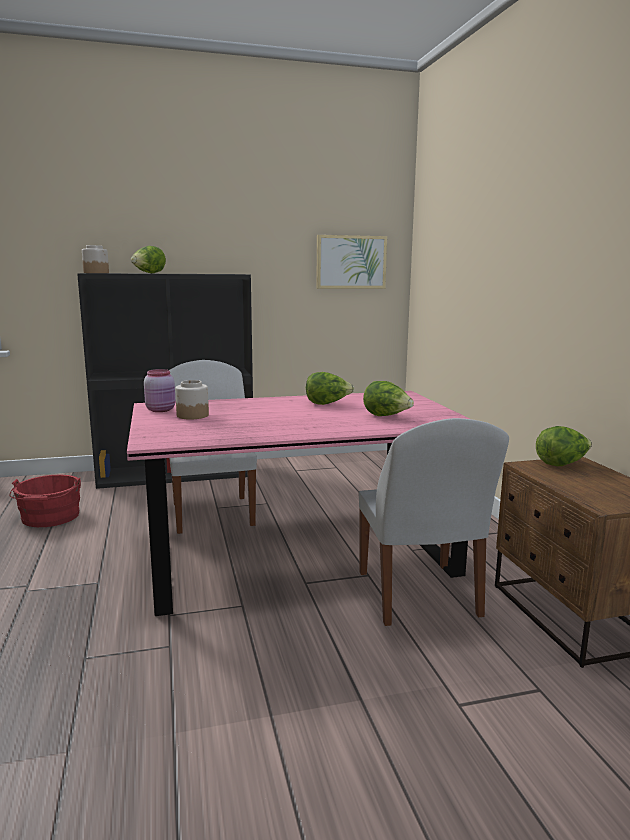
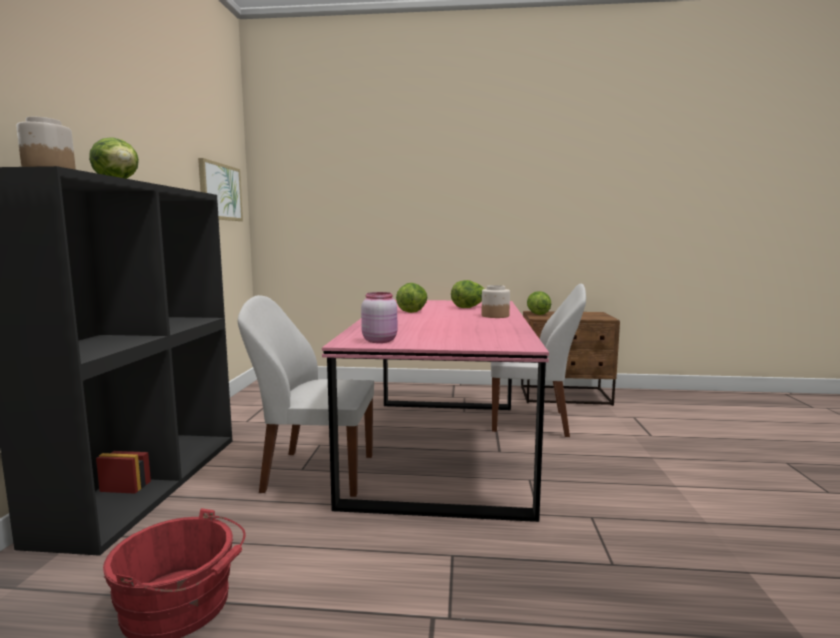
camera: 70 degrees left, 5 degrees down
jar [175,380,209,419] -> jar moved to [482,285,510,318]

